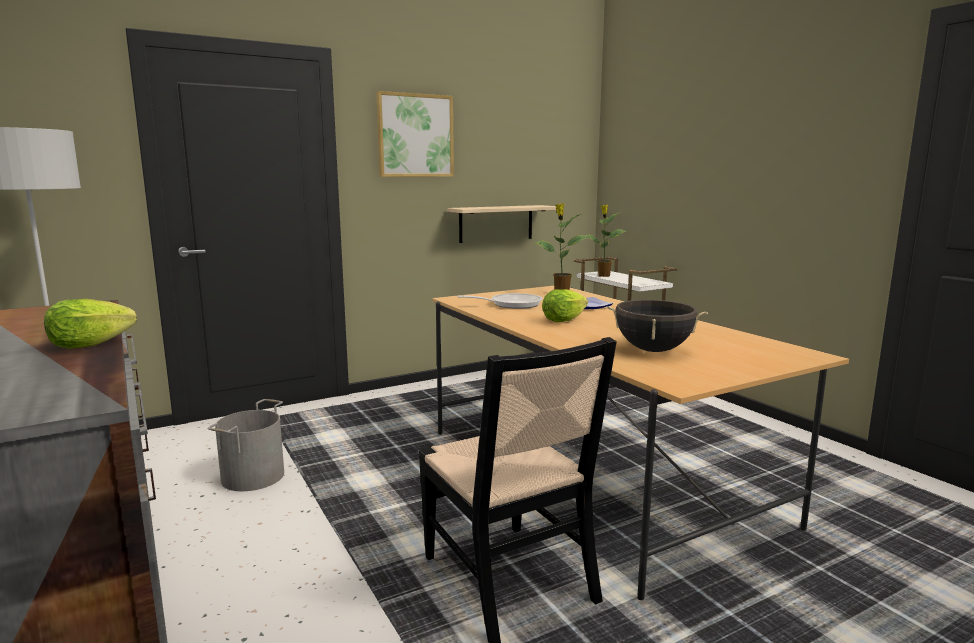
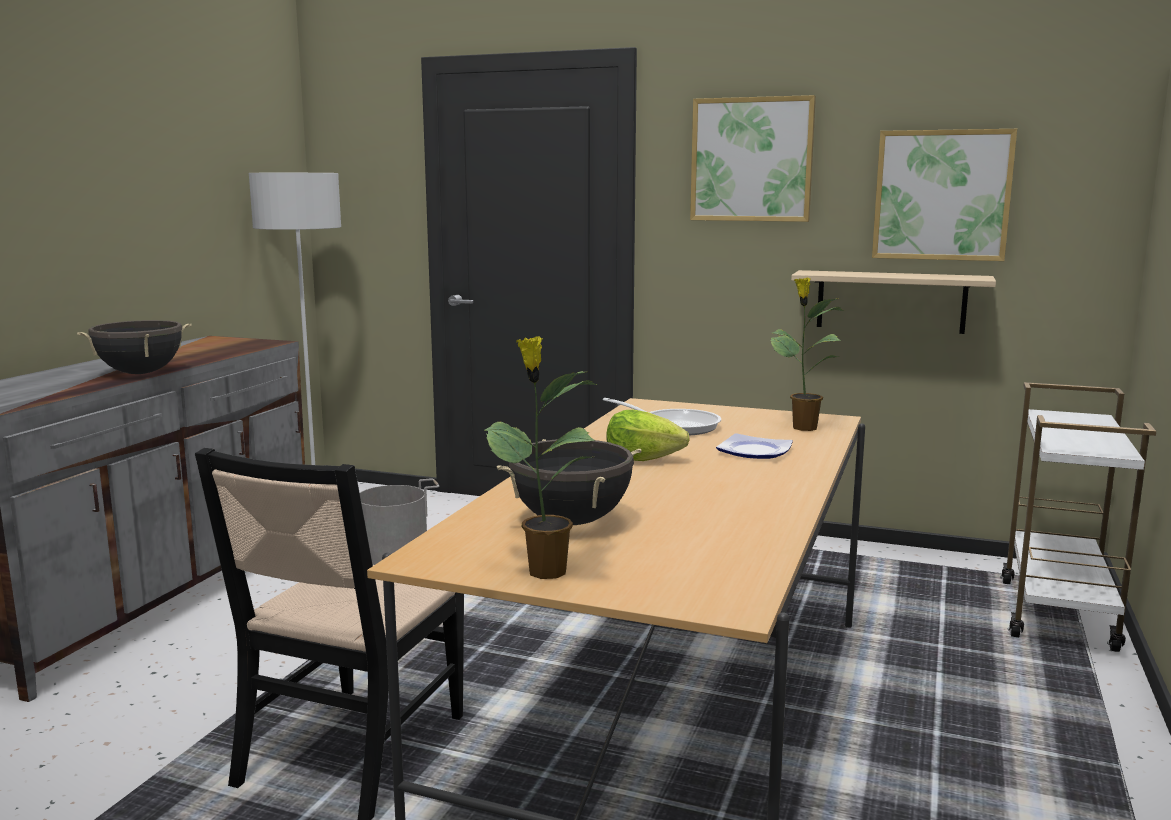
camera: 50 degrees right, 0 degrees up
lettuce [44,299,137,349] -> black cooking pot [77,320,192,374]
potted plant [586,205,626,277] -> potted plant moved to [484,337,598,579]
none -> picture [872,129,1017,261]

